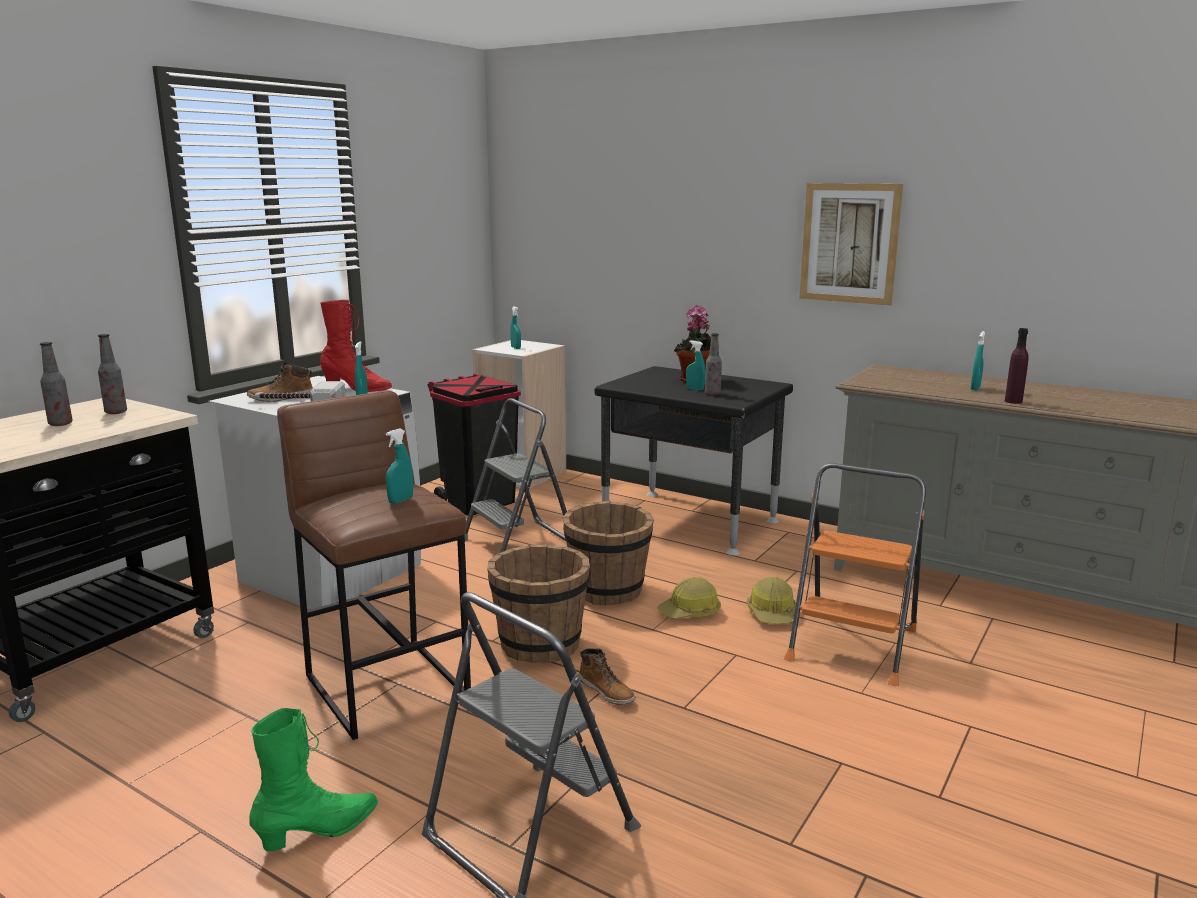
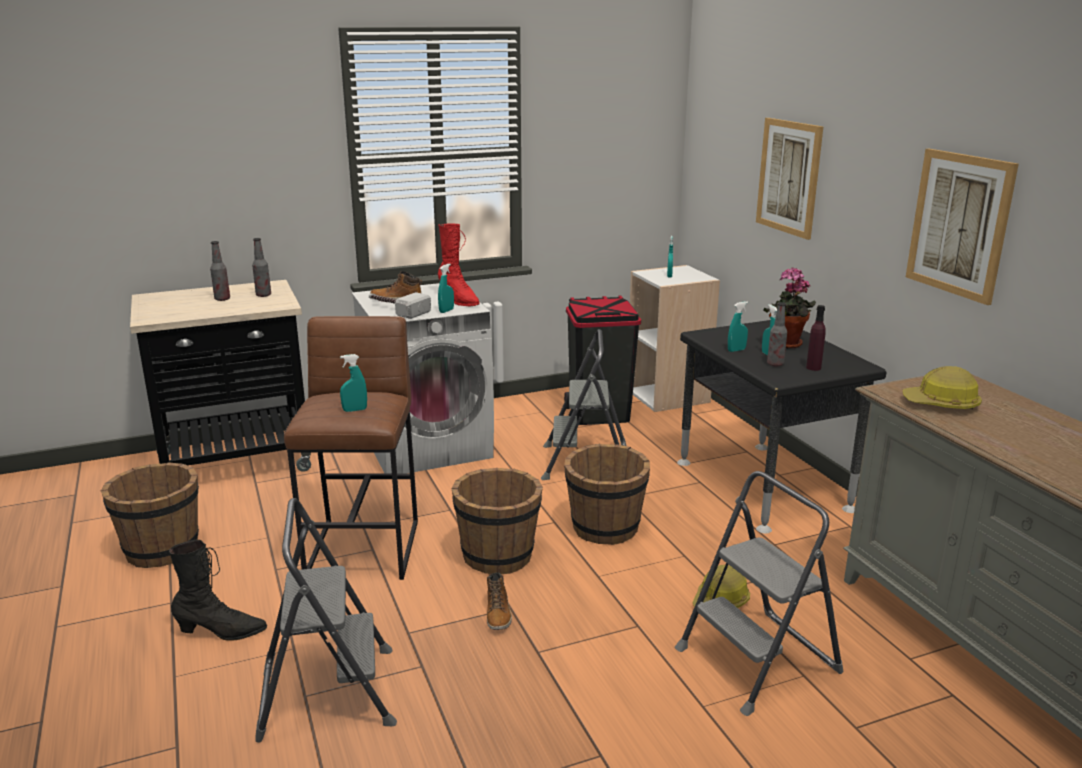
camera: 35 degrees right, 5 degrees up
green boot [249,708,378,851] -> black boot [169,540,267,641]
hard hat [657,577,721,619] -> hard hat moved to [903,366,982,409]
orange step ladder [784,463,926,686] -> grey step ladder [675,471,843,716]
turquoise spray bottle [971,331,985,390] -> turquoise spray bottle moved to [728,302,748,352]
purple bottle [1005,328,1029,404] -> purple bottle moved to [806,305,826,371]
none -> brown bucket [101,462,199,568]
none -> picture [756,118,823,240]

